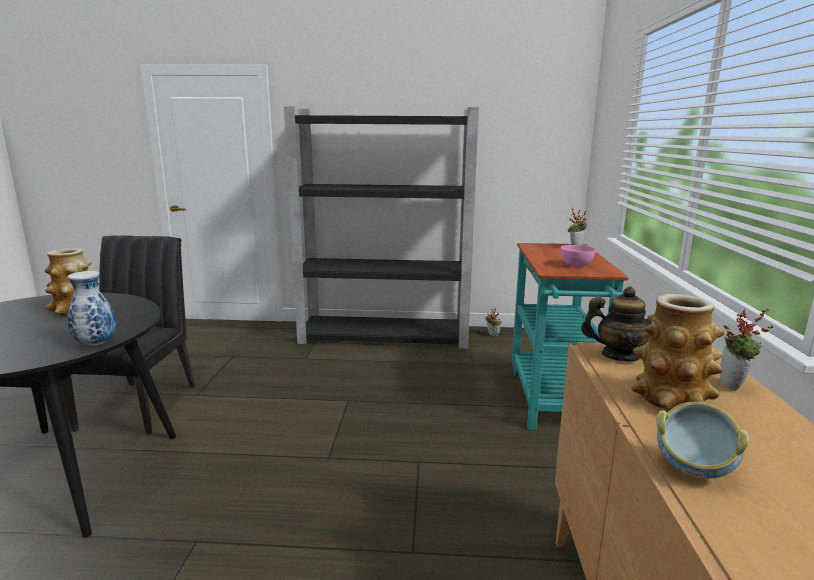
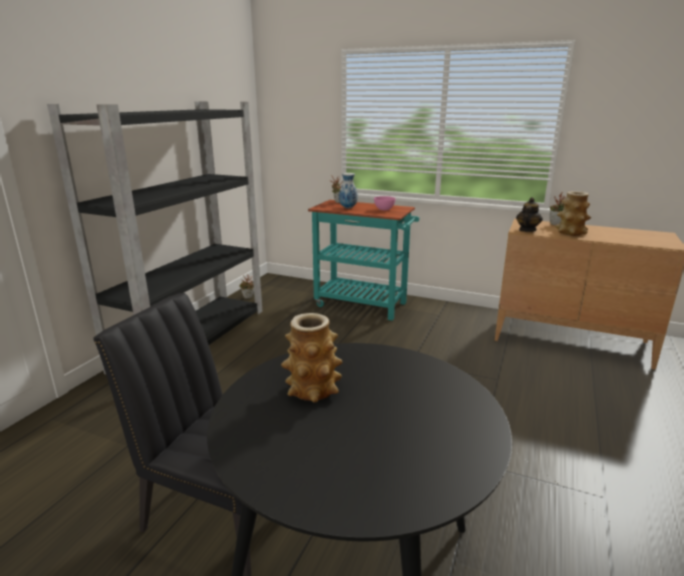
camera: 70 degrees left, 5 degrees up
vase [67,271,116,346] -> vase moved to [339,173,358,208]
bowl [656,402,749,479] -> none

